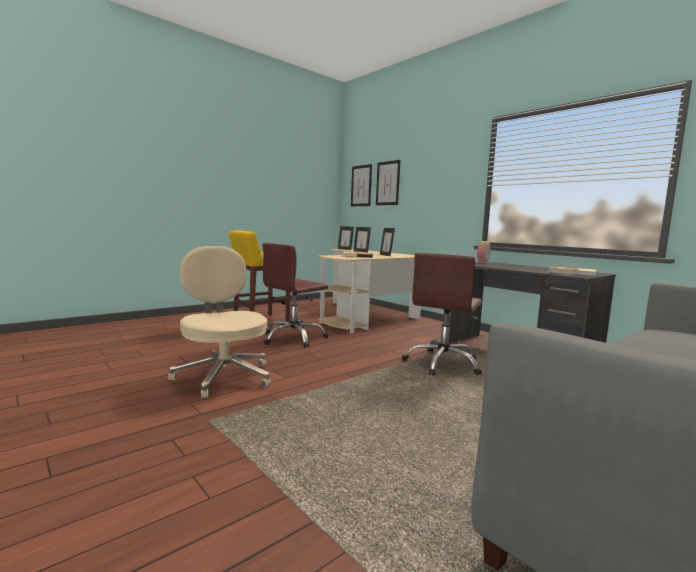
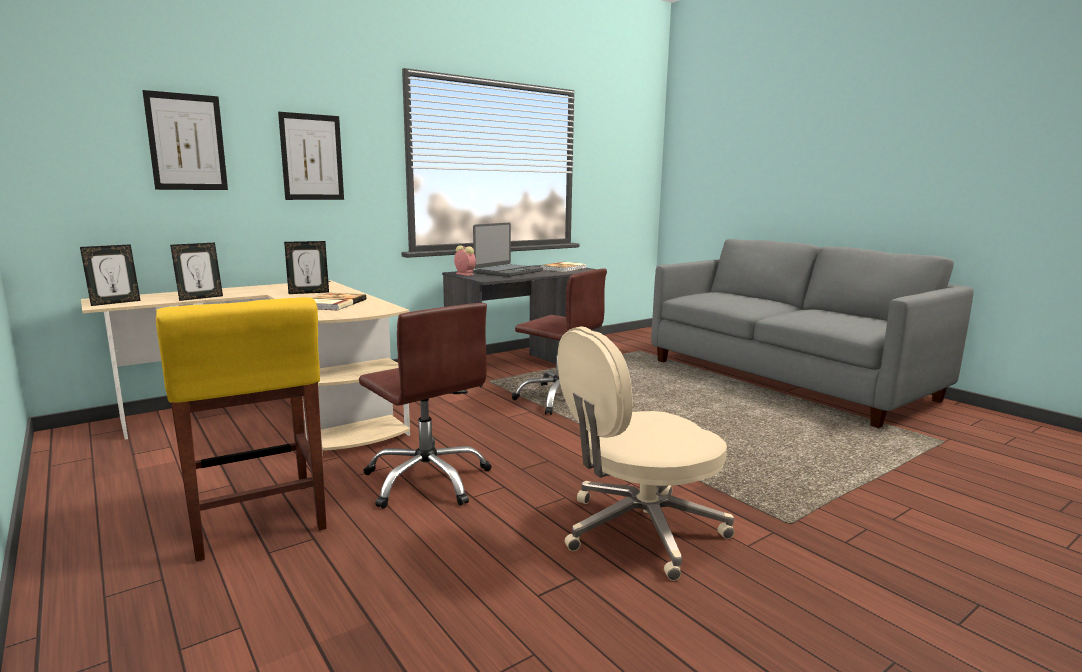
camera: 85 degrees left, 5 degrees up
picture [351,164,372,206] -> picture moved to [278,112,344,200]
none -> laptop [473,223,543,277]

